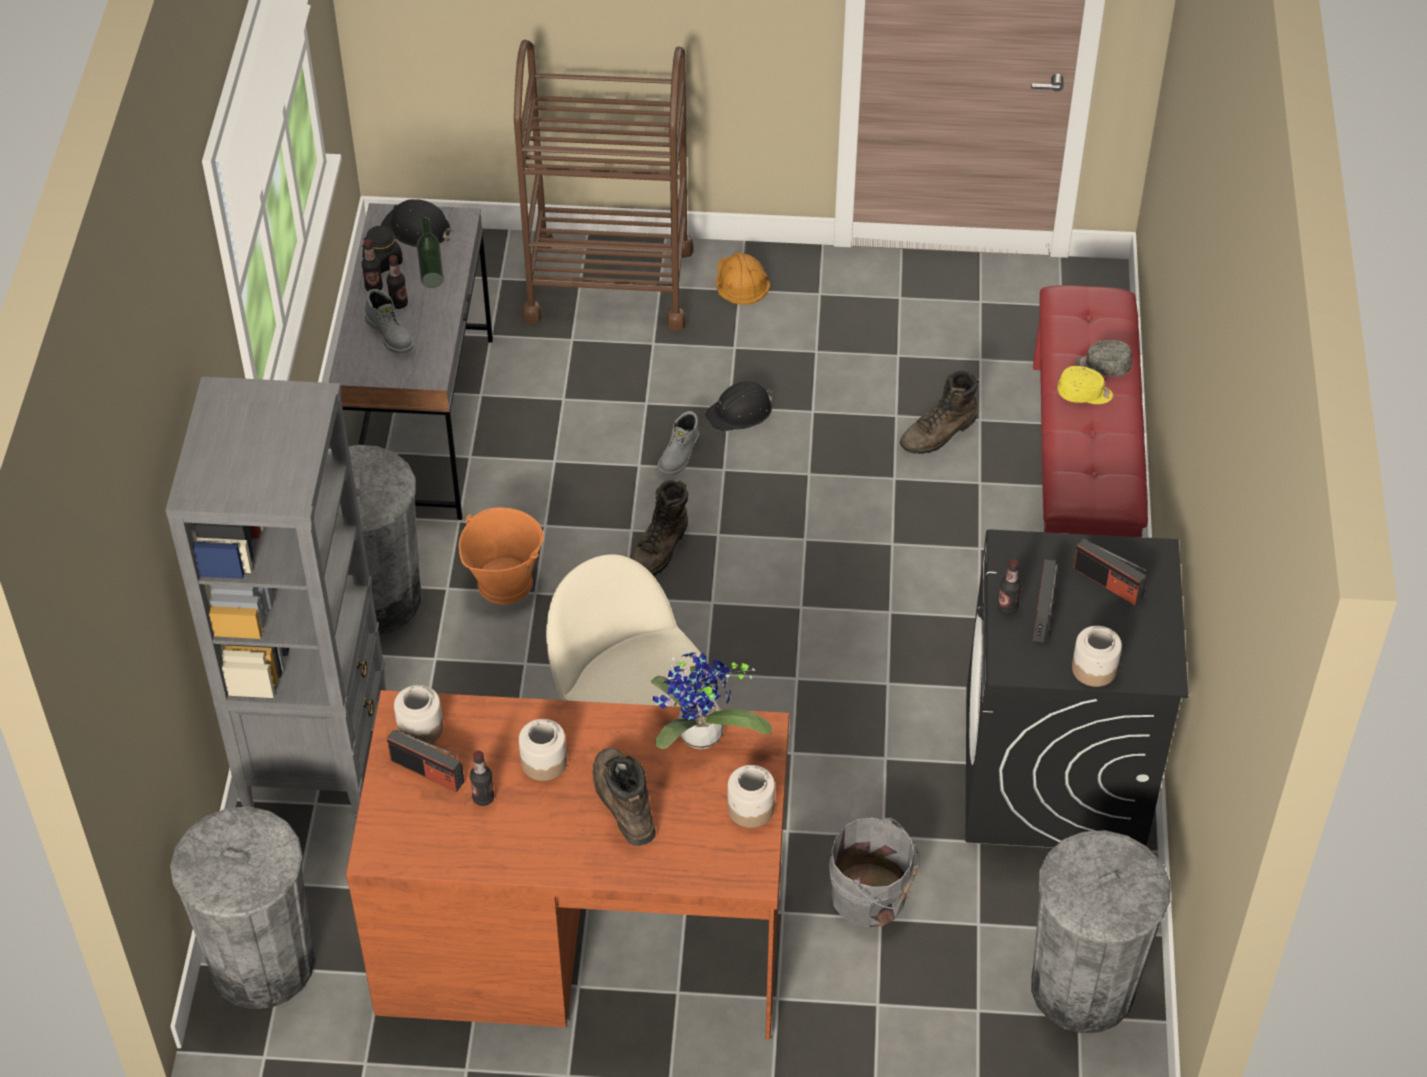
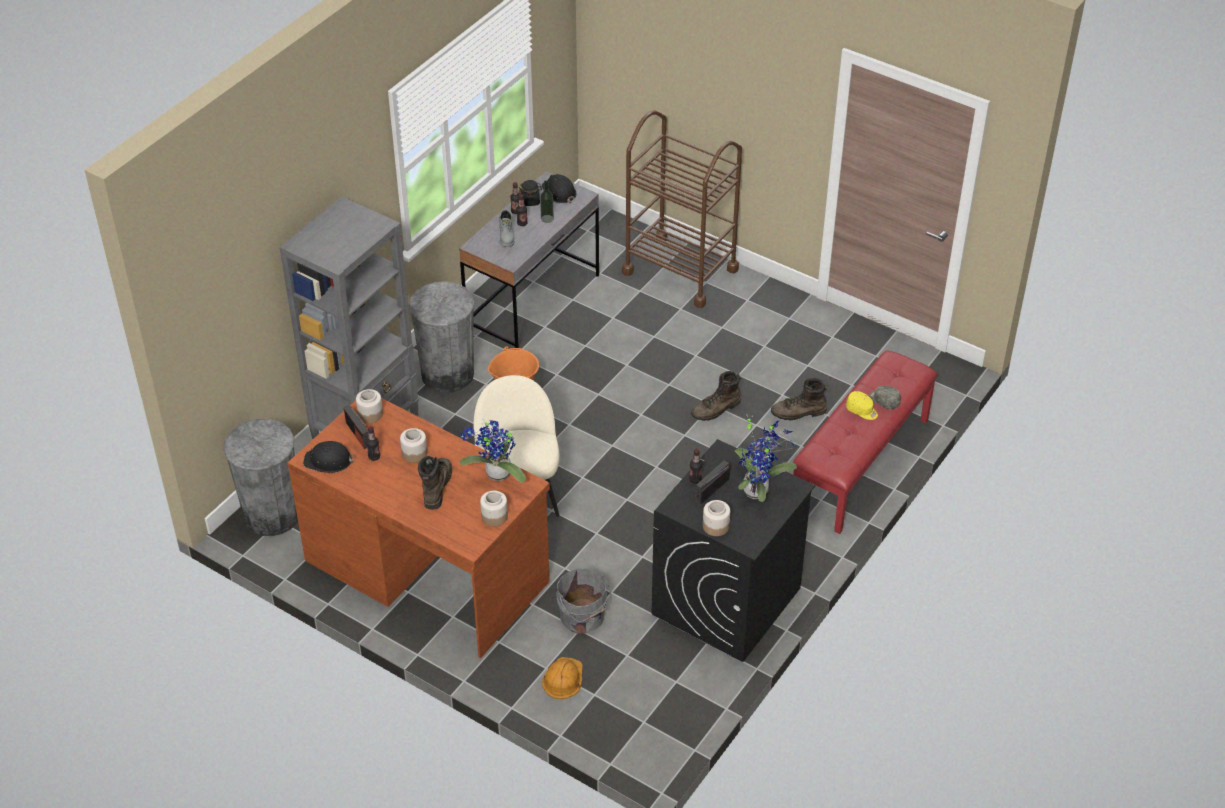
camera: 30 degrees right, 5 degrees down
brown boot [630,480,688,576] -> brown boot moved to [691,371,741,421]
grey boot [658,411,699,476] -> none
black hard hat [705,382,773,431] -> black hard hat moved to [303,441,355,473]
orange hard hat [716,253,770,305] -> orange hard hat moved to [542,657,583,699]
grey trash can [1031,830,1170,1034] -> none
radio [1073,538,1147,606] -> potted plant [734,415,797,502]

